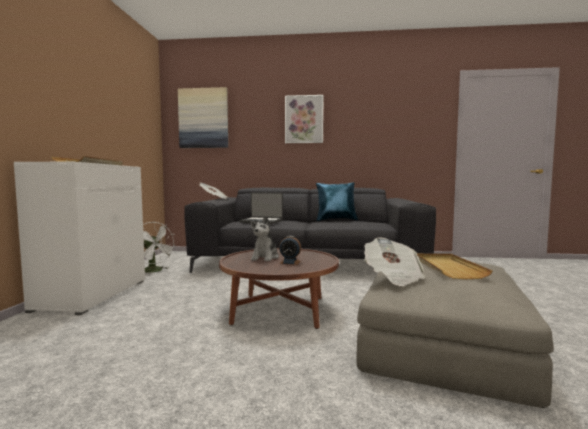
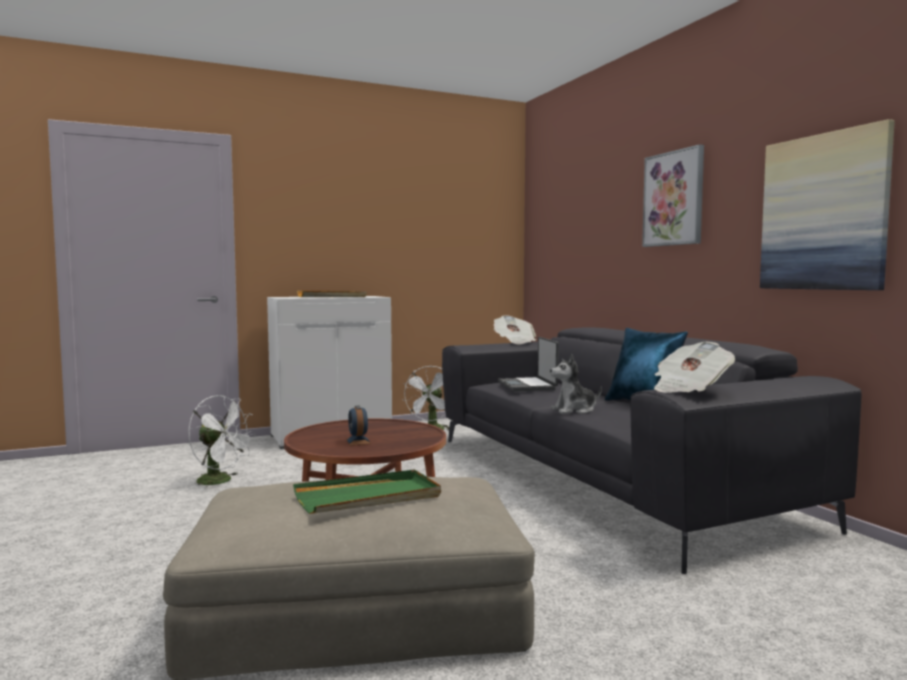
camera: 60 degrees right, 0 degrees up
picture [178,87,228,148] -> picture moved to [760,119,894,290]
plush toy [250,216,279,261] -> plush toy moved to [550,354,602,414]
newspaper [364,238,426,286] -> newspaper moved to [654,342,735,393]
beige tray [417,253,493,279] -> green tray [293,470,441,514]
none -> white fan [188,395,256,490]

